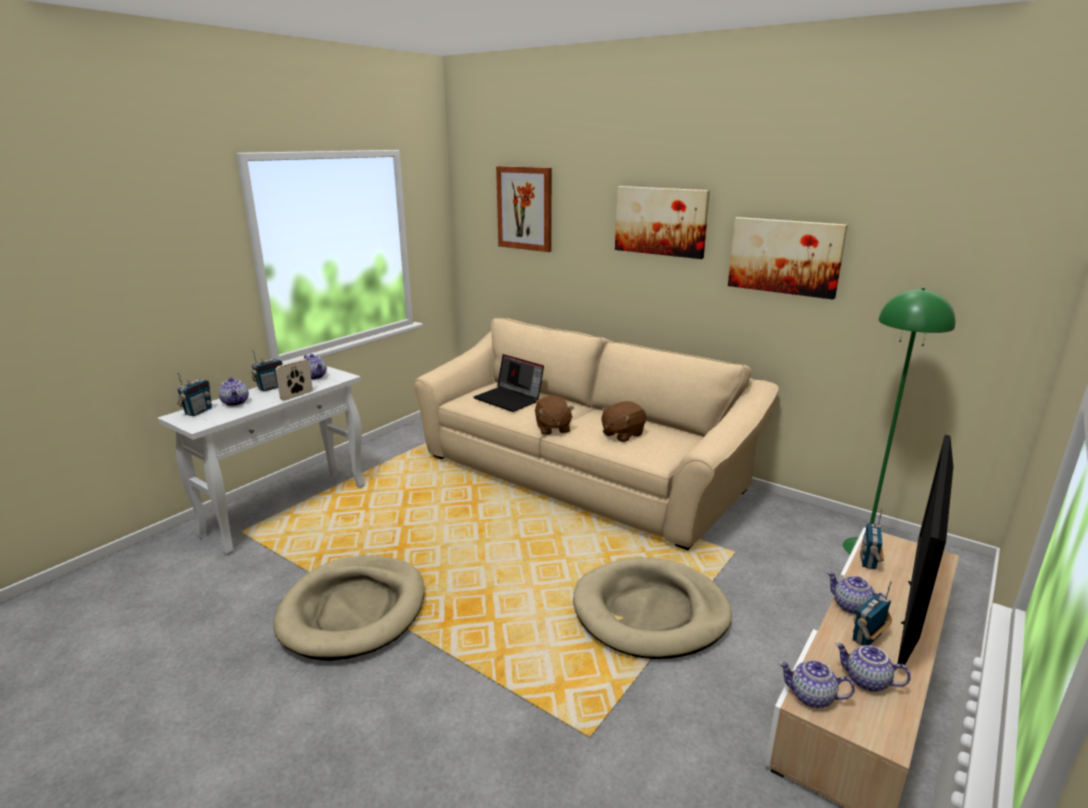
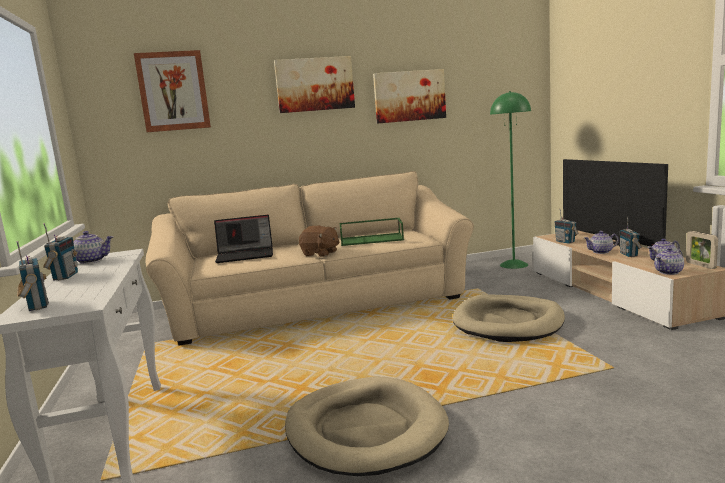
camera: 50 degrees left, 10 degrees down
teapot [218,377,249,406] -> none
picture frame [275,359,313,401] -> picture frame moved to [686,231,718,269]
brown plush toy [601,401,646,442] -> green tray [339,218,404,246]

